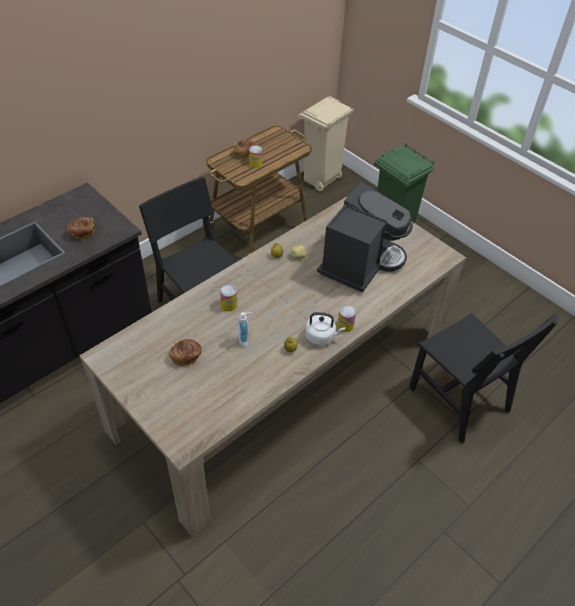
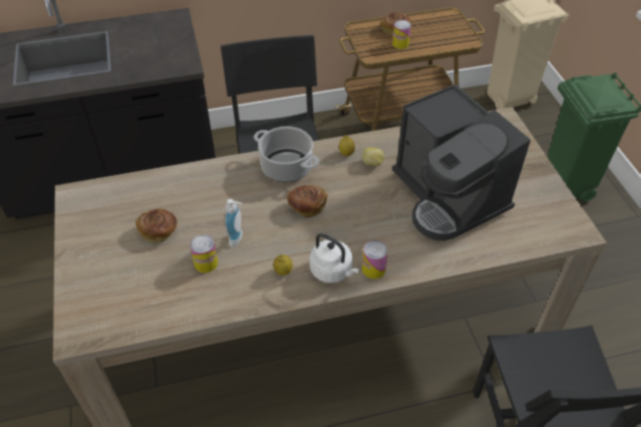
camera: 30 degrees right, 0 degrees up
bread [67,217,95,240] -> bread moved to [287,185,328,218]
can [220,284,237,311] -> can moved to [190,234,218,273]
coffee machine [317,182,413,292] -> coffee machine turned 90 degrees clockwise [392,84,531,241]
none -> cooking pot [254,127,319,182]

